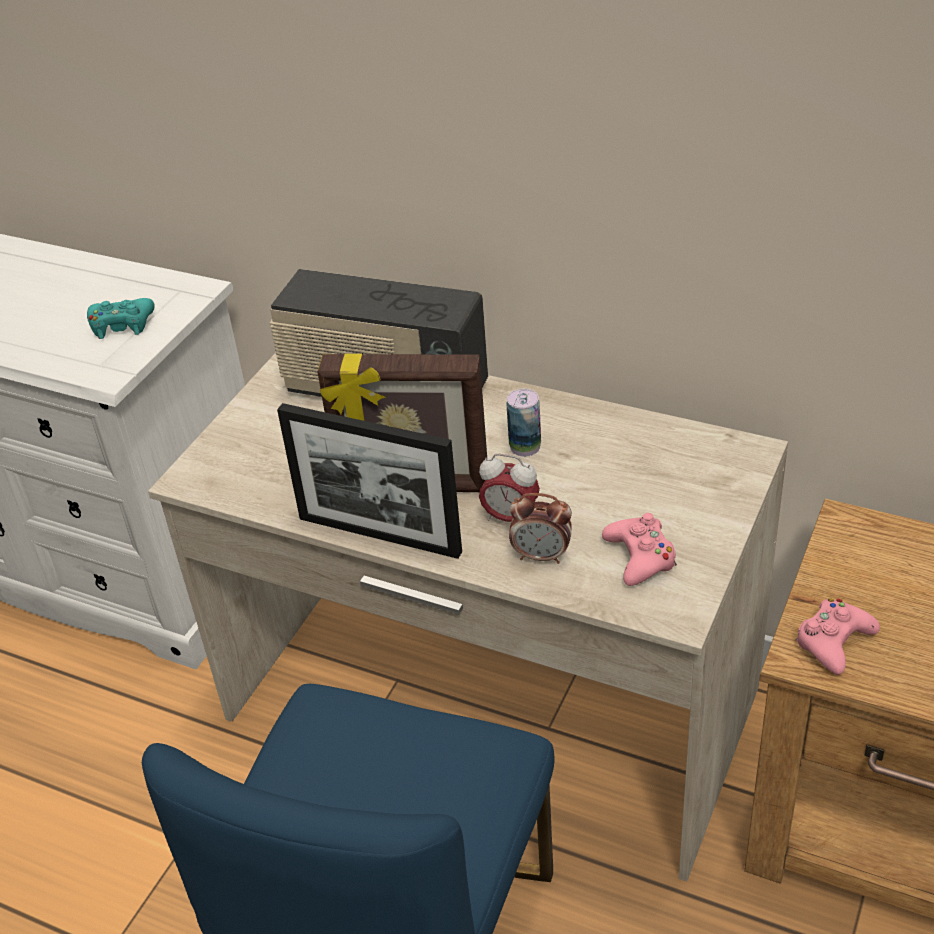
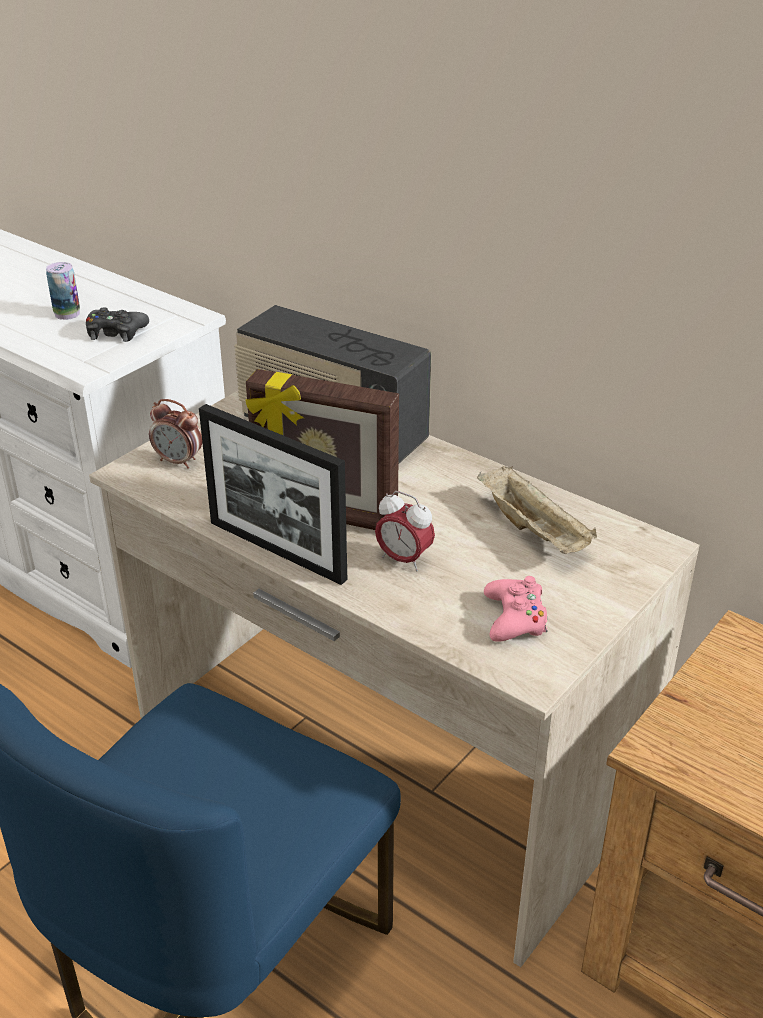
camera: 10 degrees right, 5 degrees down
turquoise game controller [87,298,155,339] -> black game controller [86,307,149,342]
can [506,389,541,457] -> can moved to [46,262,80,320]
alarm clock [509,493,572,564] -> alarm clock moved to [149,399,202,469]
pink game controller [796,598,880,675] -> none
none -> beige tray [477,466,597,554]

